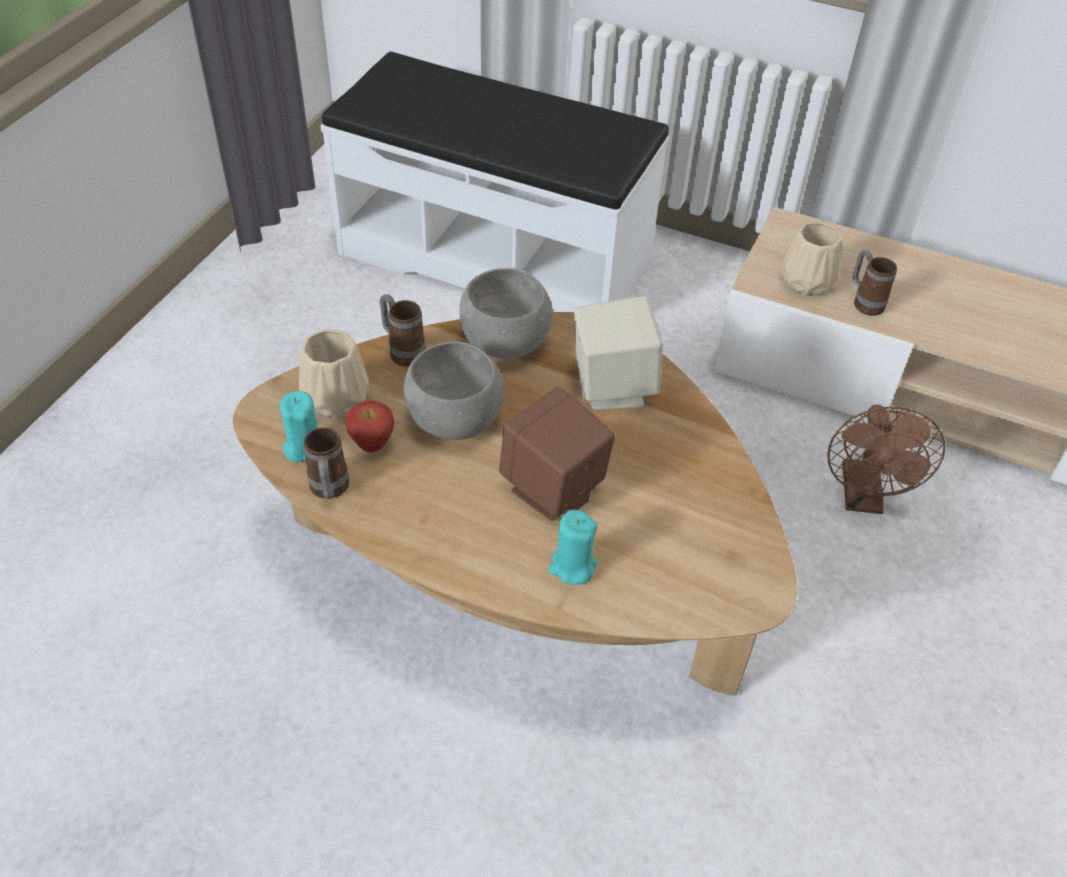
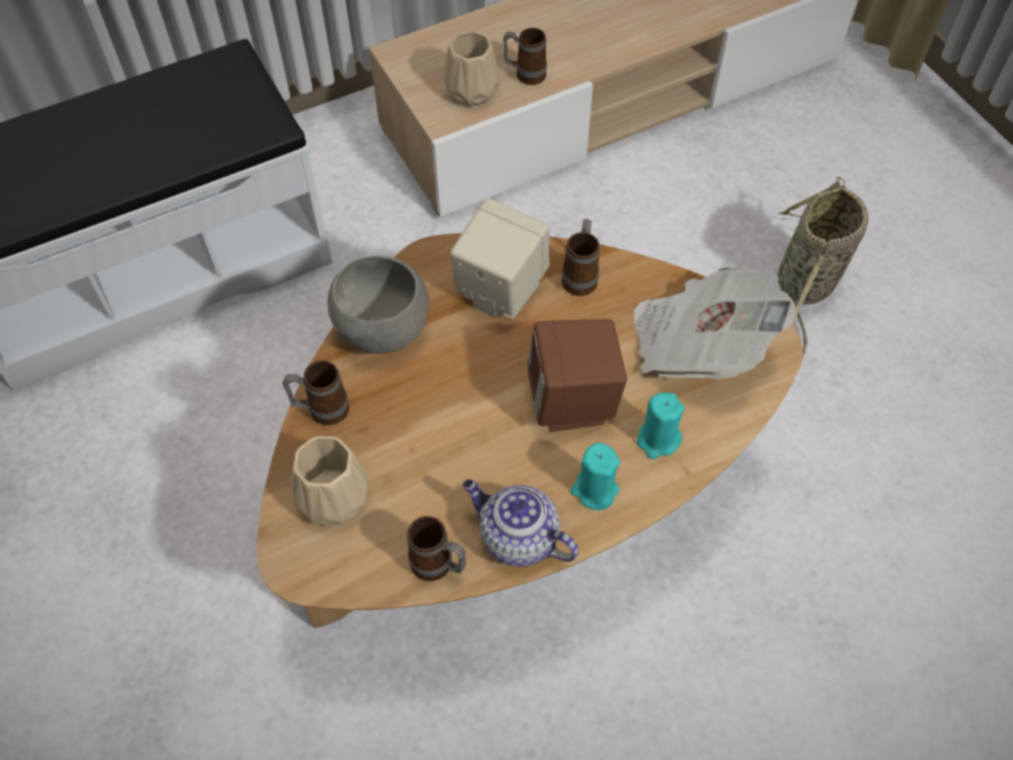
camera: 50 degrees left, 10 degrees up
turquoise candle [280,391,318,462] -> turquoise candle moved to [571,442,621,510]
apple [345,401,394,452] -> none
grey bowl [403,341,505,440] -> none
brown fan [827,404,945,514] -> none
none -> teapot [463,479,578,567]
none -> mug [562,219,600,296]
none -> newspaper [634,267,795,380]
none -> basket [777,176,868,359]

